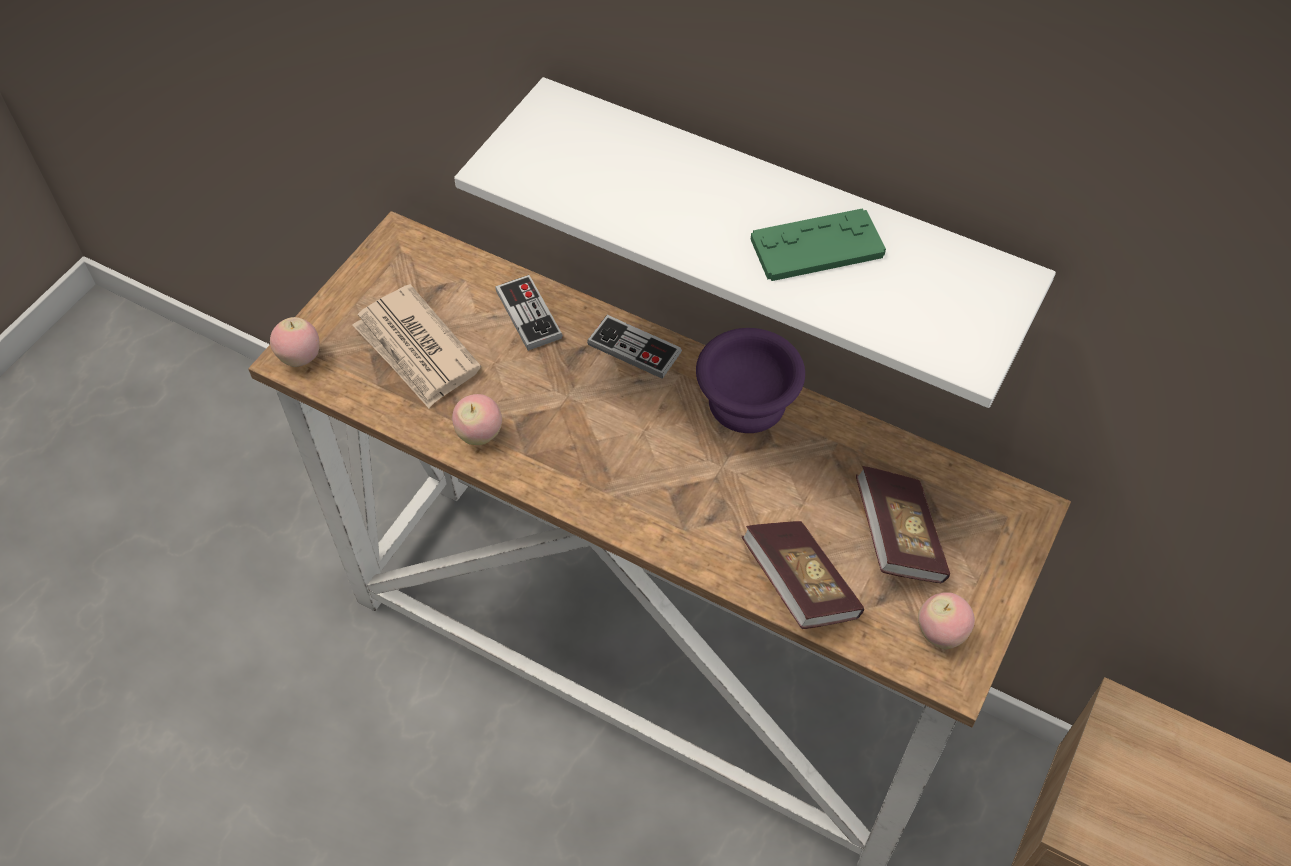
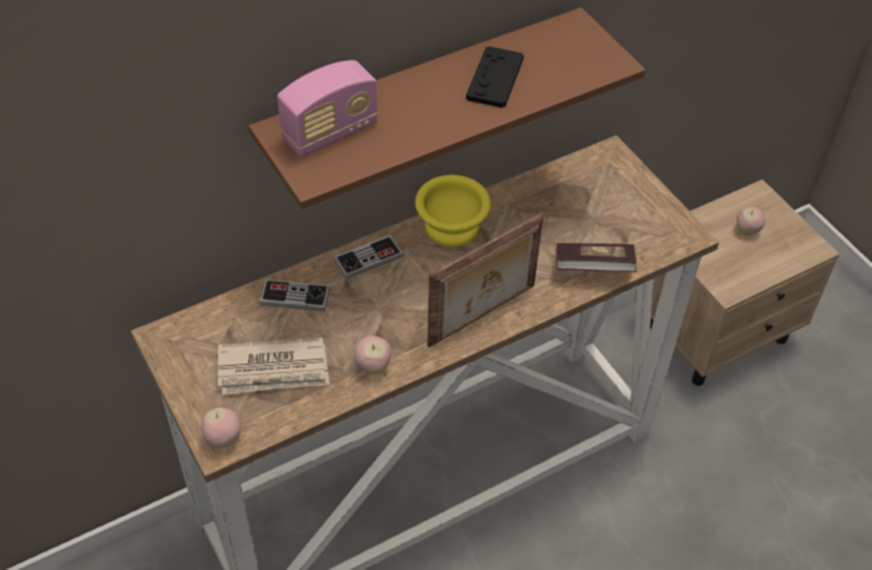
camera: 60 degrees left, 5 degrees down
white shelf [454,77,1056,408] -> brown shelf [249,7,646,209]
purple bowl [696,328,805,433] -> yellow bowl [415,175,491,247]
green game controller [751,208,886,281] -> black game controller [466,46,524,108]
book [856,466,950,583] -> none
apple [918,592,975,649] -> apple moved to [737,206,765,235]
none -> radio [277,60,378,157]
none -> picture frame [427,212,544,347]

